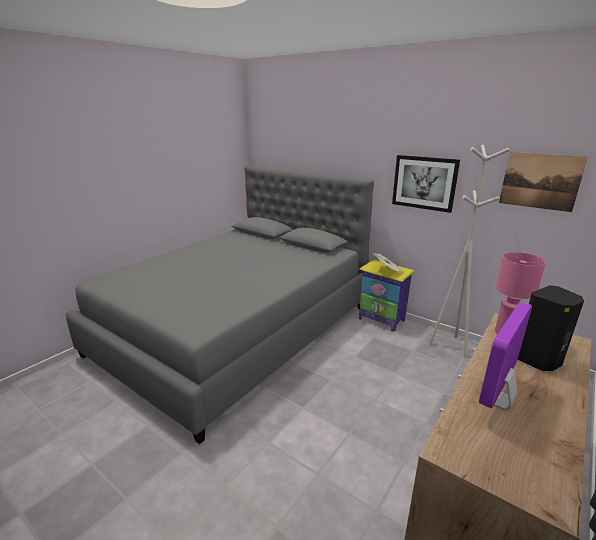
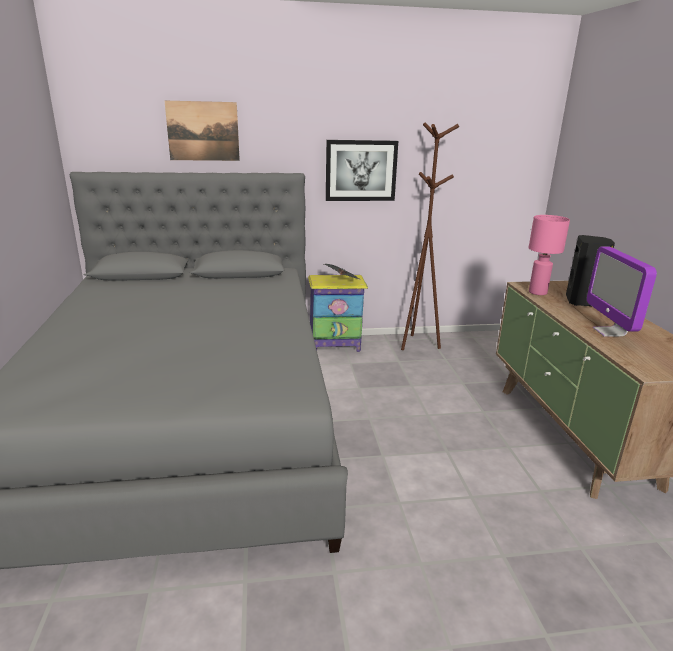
camera: 45 degrees left, 0 degrees up
grey clothes rack [429,145,510,357] -> brown clothes rack [401,123,459,350]
picture [499,152,588,212] -> picture moved to [165,101,240,161]

